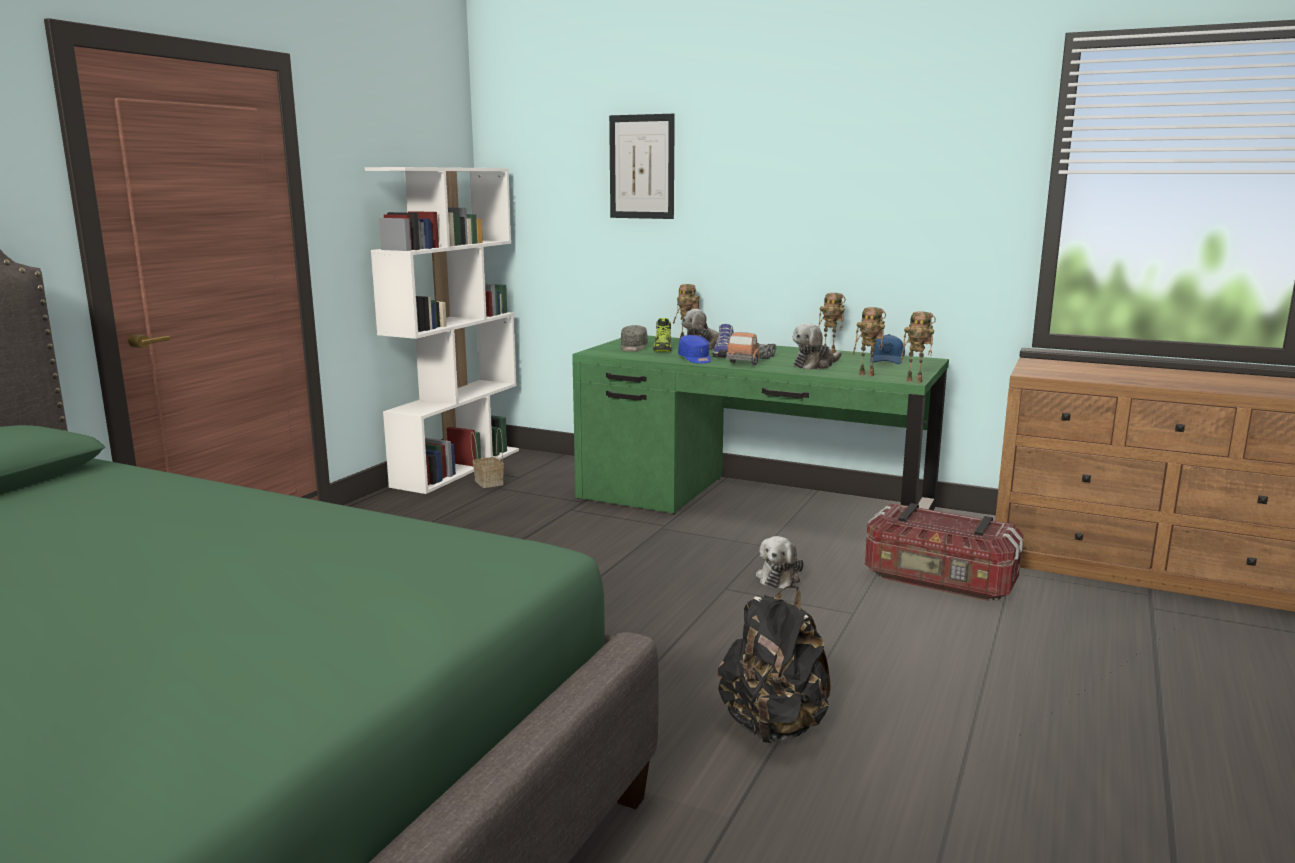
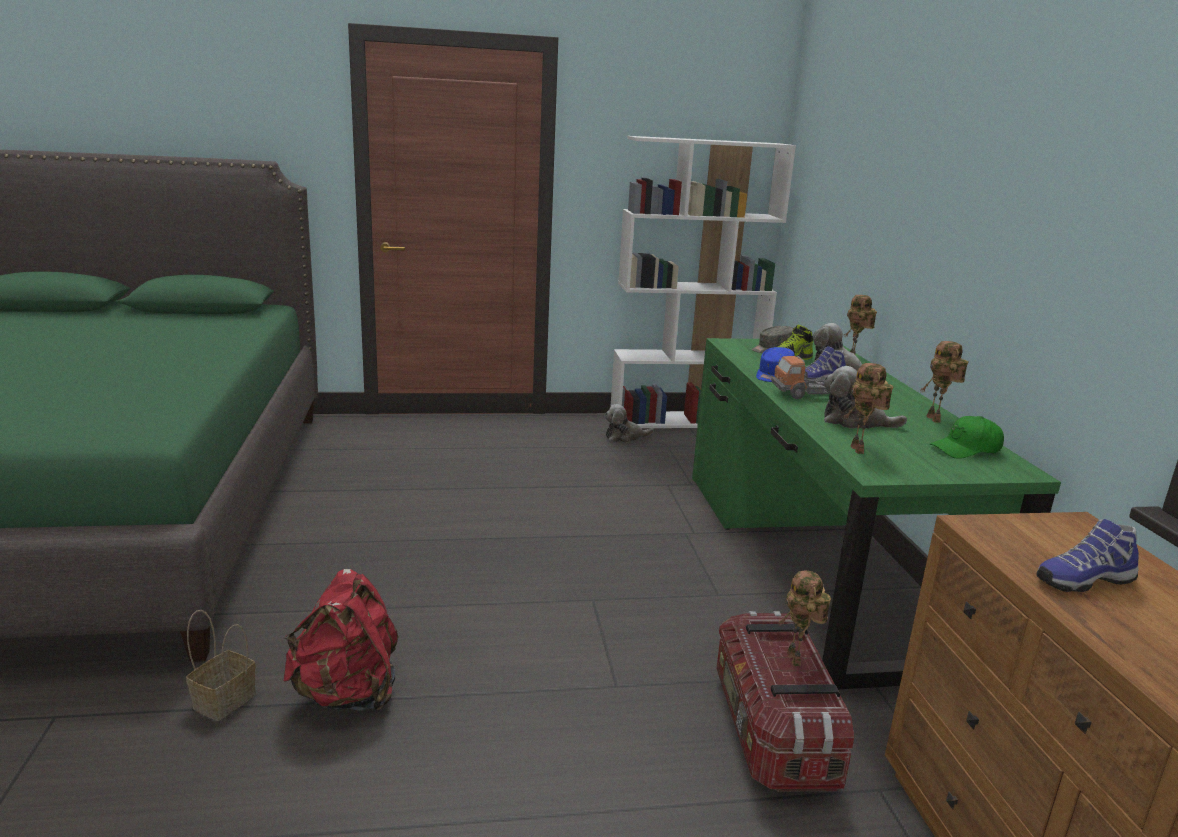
camera: 55 degrees right, 5 degrees up
basket [471,428,504,488] -> basket moved to [186,610,256,721]
picture [609,114,675,219] -> none
black backpack [718,586,831,744] -> red backpack [284,569,398,712]
plush toy [756,536,804,589] -> plush toy moved to [604,404,654,443]
blue cap [870,334,905,364] -> green cap [930,416,1004,459]
toy robot [901,311,936,383] -> toy robot moved to [778,570,831,666]
none -> shoe [1036,519,1139,592]

